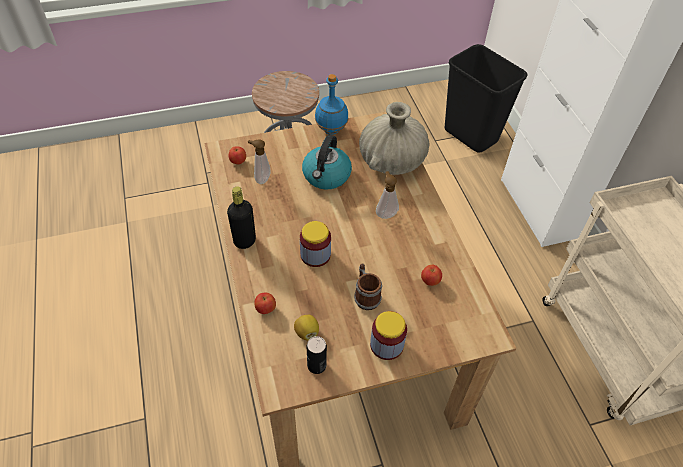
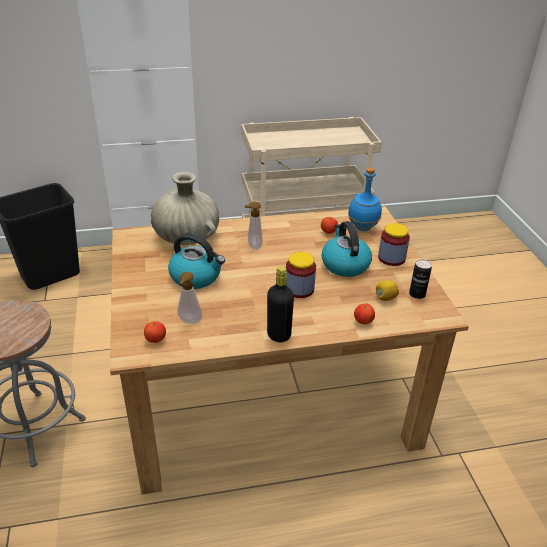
camera: 85 degrees left, 15 degrees down
blue bottle [315,74,349,135] -> blue bottle moved to [348,168,382,231]
mug [354,264,382,310] -> kettle [322,221,372,277]

